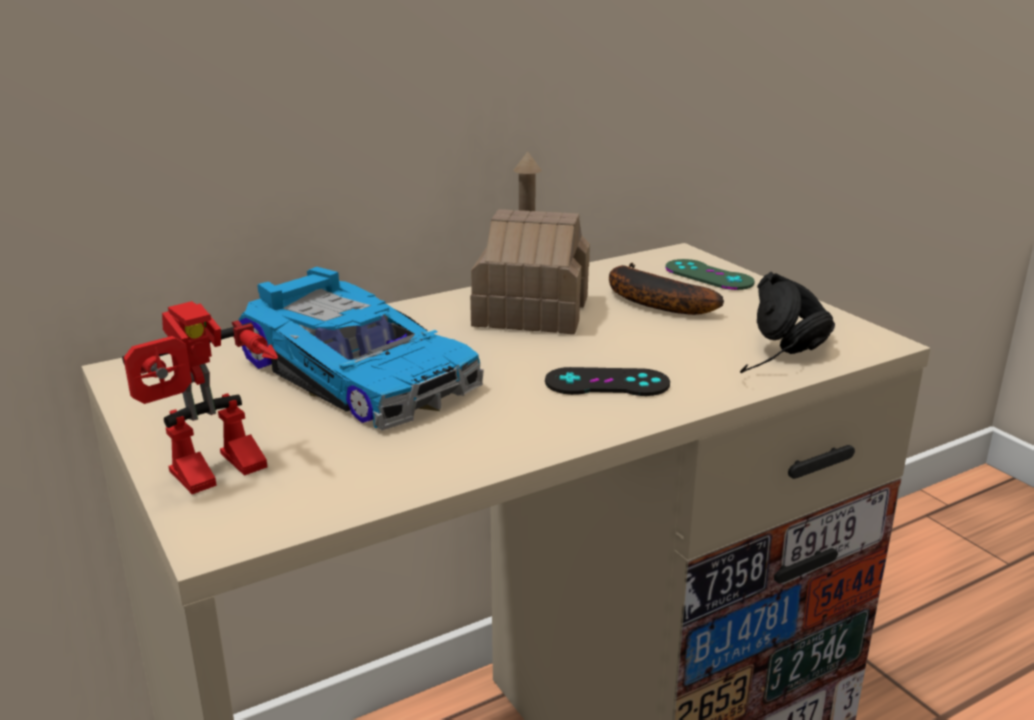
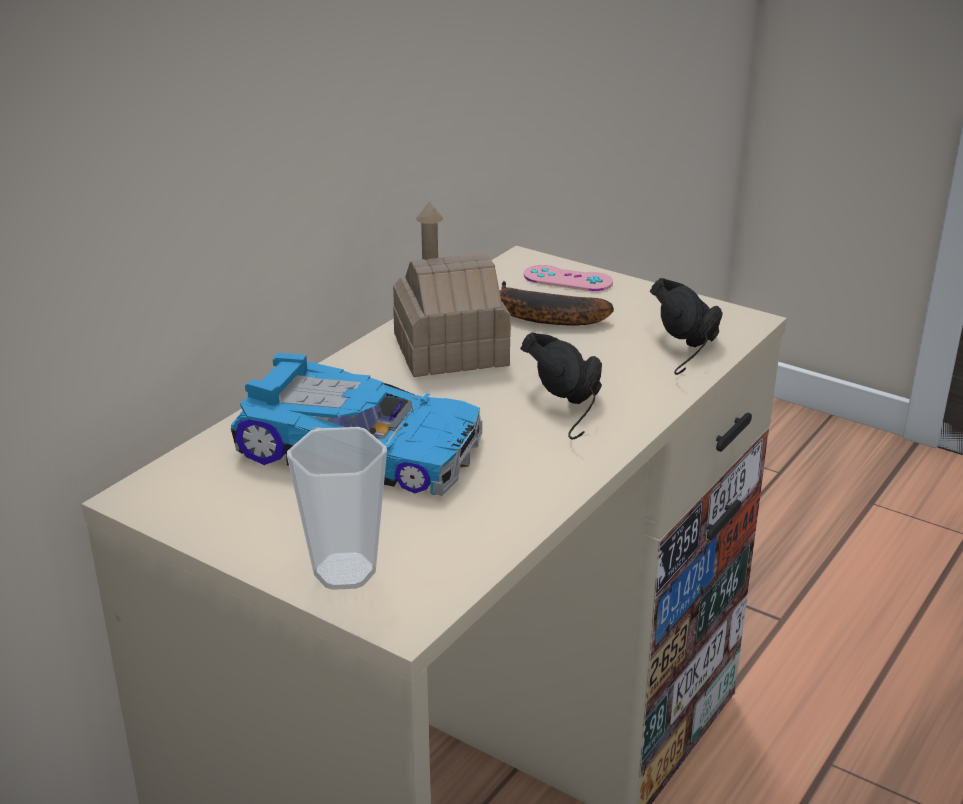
camera: 25 degrees left, 5 degrees up
toy robot [122,301,278,494] -> cup [287,427,387,590]
black game controller [545,367,670,396] -> black headphones [520,333,602,440]
green game controller [666,259,755,290] -> pink game controller [524,265,613,291]

